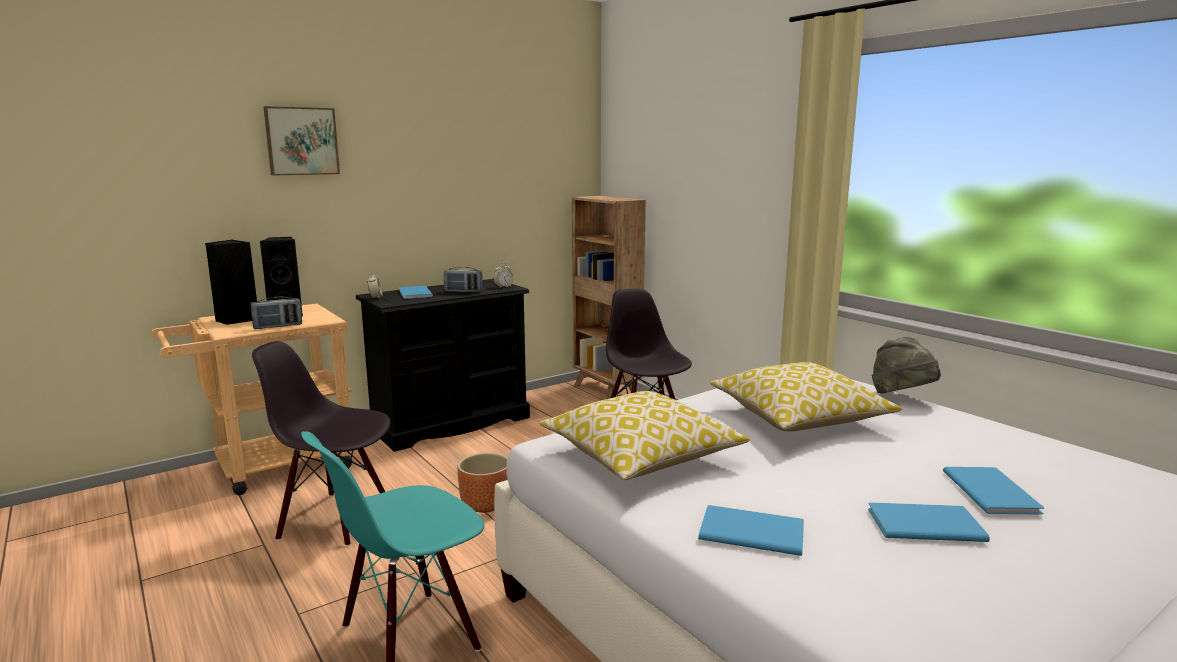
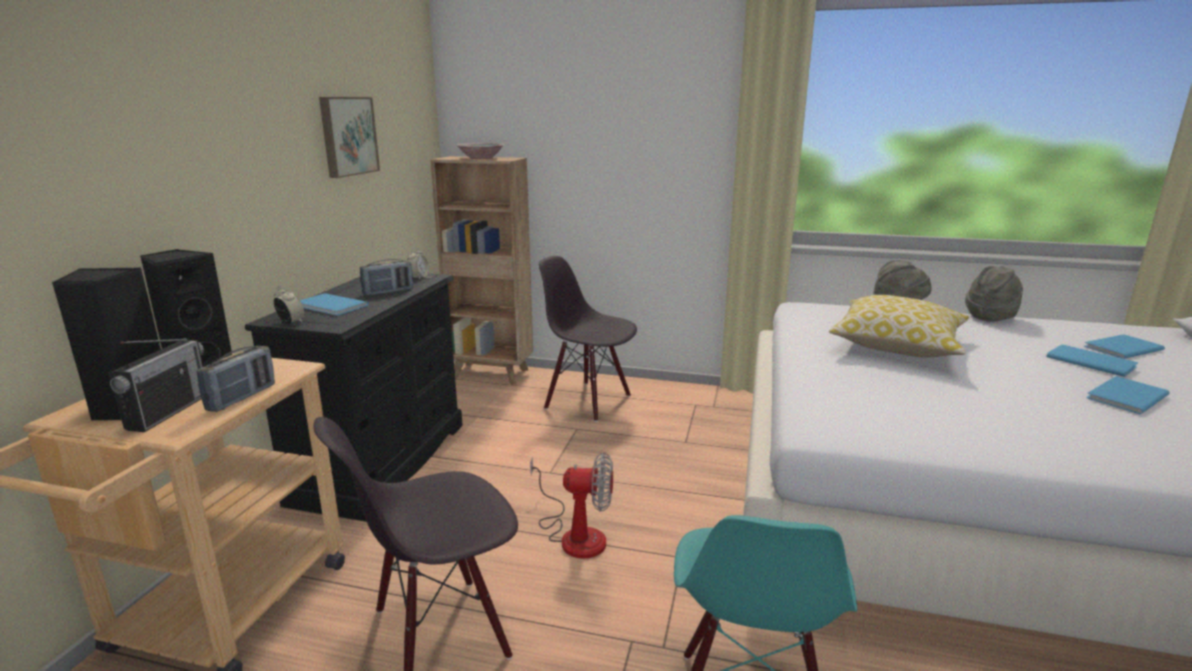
camera: 40 degrees left, 5 degrees up
picture [263,106,340,176] -> picture moved to [319,97,380,178]
brown planter [457,453,508,513] -> fan [530,452,613,559]
pillow [540,391,750,480] -> none
blue book [699,505,804,556] -> blue book moved to [1084,334,1165,359]
none -> radio [109,338,204,432]
none -> bowl [457,143,504,159]
none -> grey hat [965,266,1023,322]

